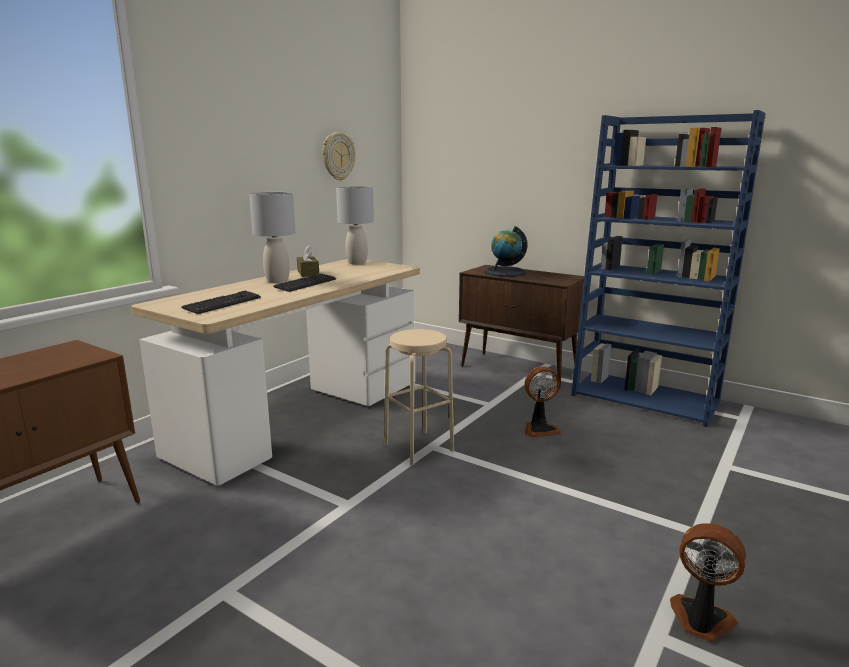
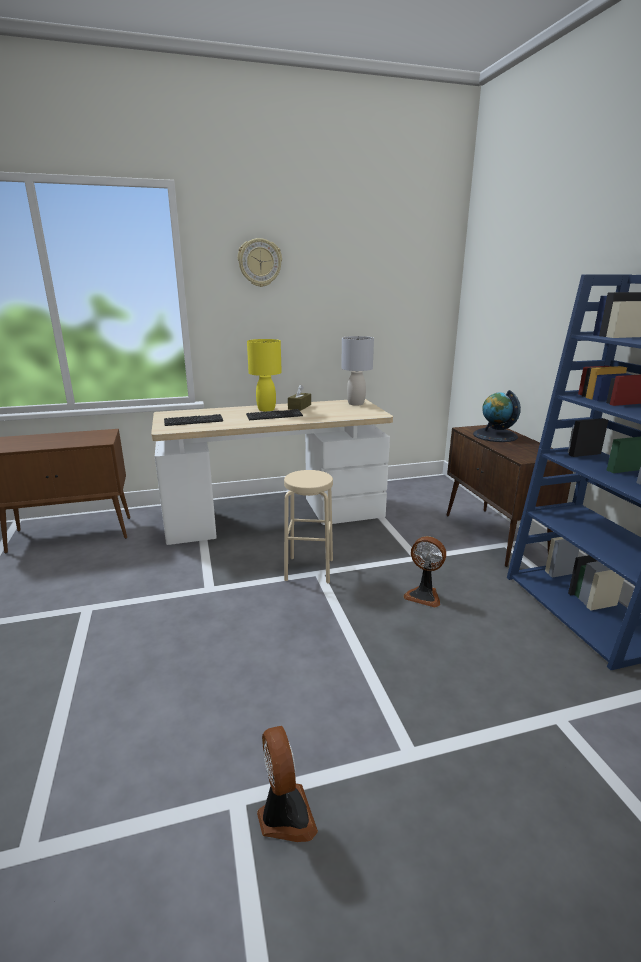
camera: 40 degrees right, 5 degrees up
grey table lamp [249,192,296,283] -> yellow table lamp [247,339,282,412]
wall clock [323,132,355,181] -> wall clock moved to [238,238,282,287]

